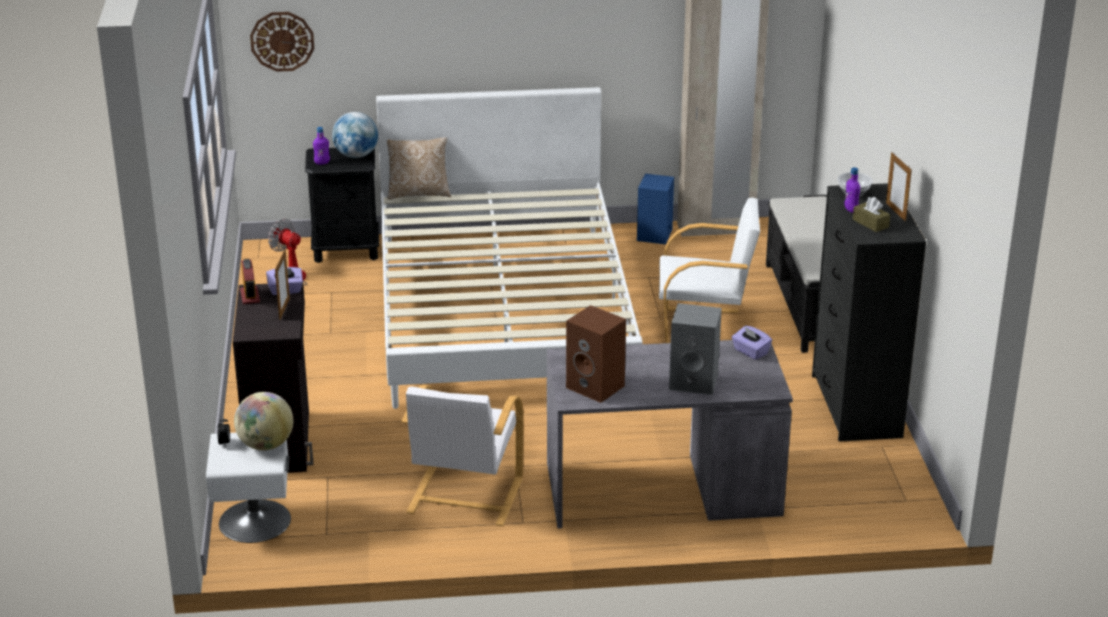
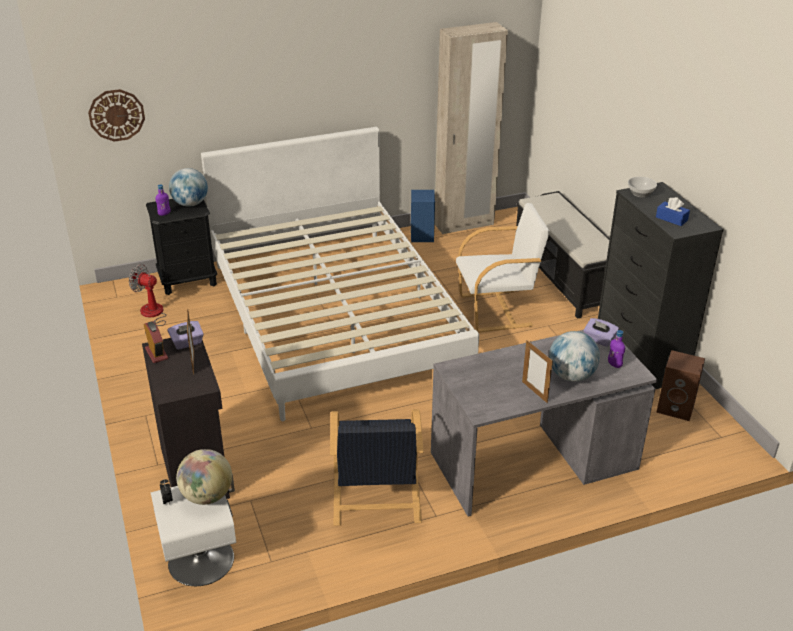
camera: 15 degrees left, 5 degrees up
pillow [387,137,451,199] -> none
white armchair [401,385,523,526] -> black armchair [330,409,424,526]
brown speaker [566,305,626,403] -> brown speaker moved to [656,350,705,421]
grey speaker [669,303,722,395] -> globe [549,331,600,382]
purple bottle [845,167,860,213] -> purple bottle moved to [608,330,625,368]
brown tissue box [853,197,890,232] -> blue tissue box [656,197,690,226]
picture frame [886,152,912,222] -> picture frame moved to [522,340,553,403]

